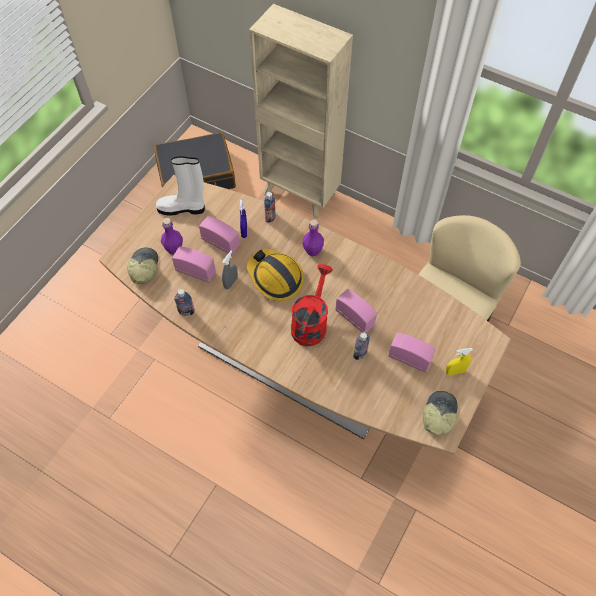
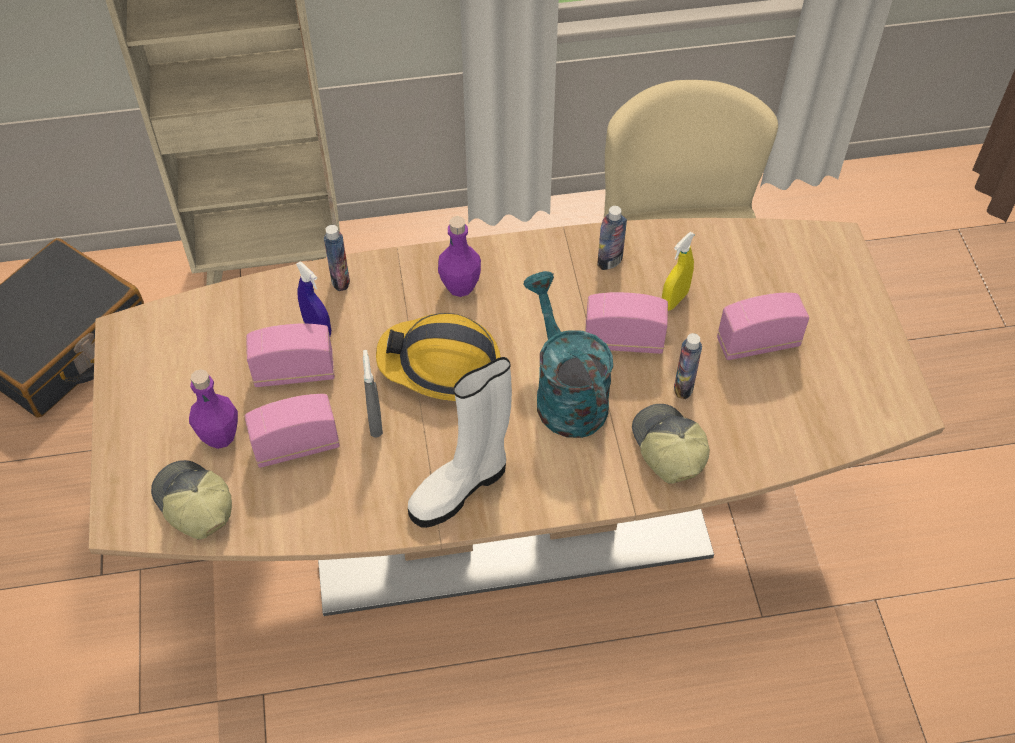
camera: 40 degrees left, 5 degrees down
white boot [156,156,205,216] -> white boot moved to [408,357,512,528]
bottle [174,289,195,316] -> bottle moved to [597,206,627,270]
red watering can [291,264,333,346] -> turquoise watering can [523,271,613,438]
cap [423,391,458,435] -> cap moved to [632,404,710,484]
yellow spray bottle [446,348,473,375] -> yellow spray bottle moved to [662,232,695,311]

